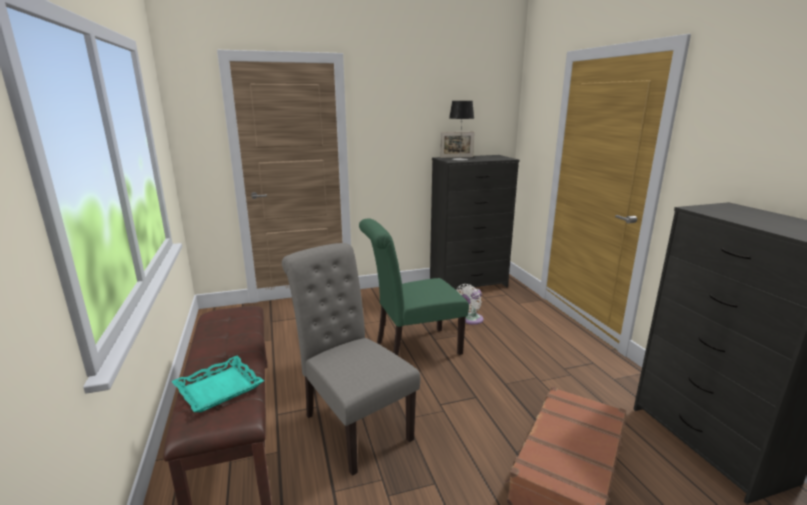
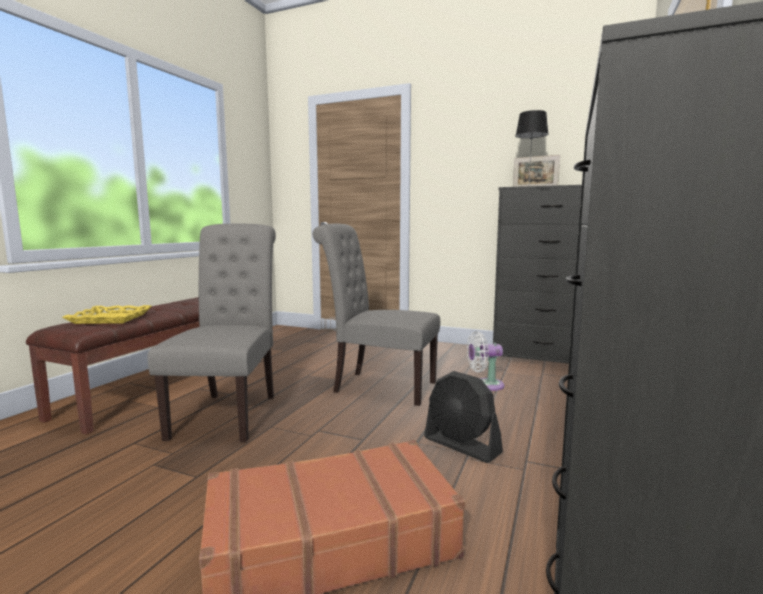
camera: 40 degrees right, 10 degrees down
turquoise tray [172,356,264,412] -> yellow tray [62,305,152,324]
green chair [359,218,469,356] -> grey chair [313,224,440,406]
none -> black fan [424,371,503,463]

